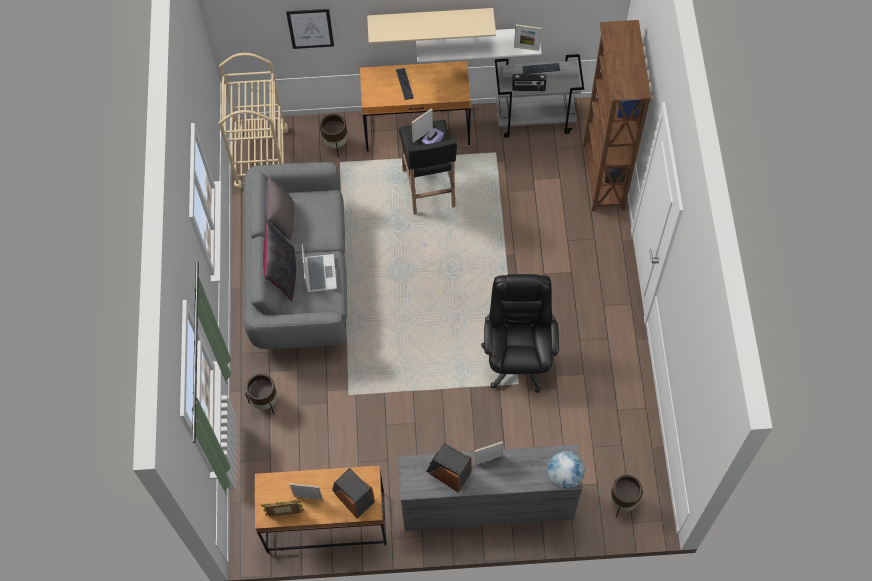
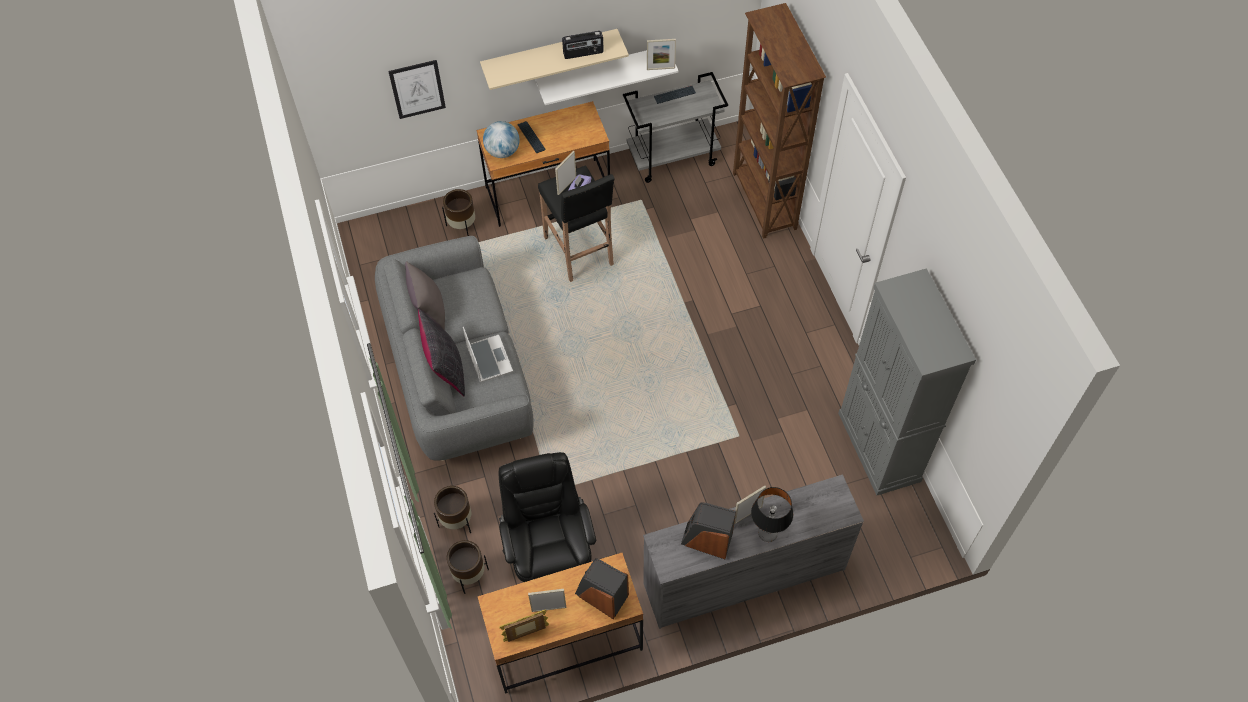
camera: 15 degrees left, 5 degrees down
beige cart [219,53,289,190] -> none
black office chair [481,274,559,393] -> black office chair moved to [498,452,596,582]
radio [512,74,546,91] -> radio moved to [562,31,604,59]
globe [547,451,585,489] -> globe moved to [483,121,520,158]
brown planter [610,475,643,517] -> brown planter moved to [447,540,489,594]
none -> table lamp [751,487,793,542]
none -> grey cabinet [838,268,976,496]

